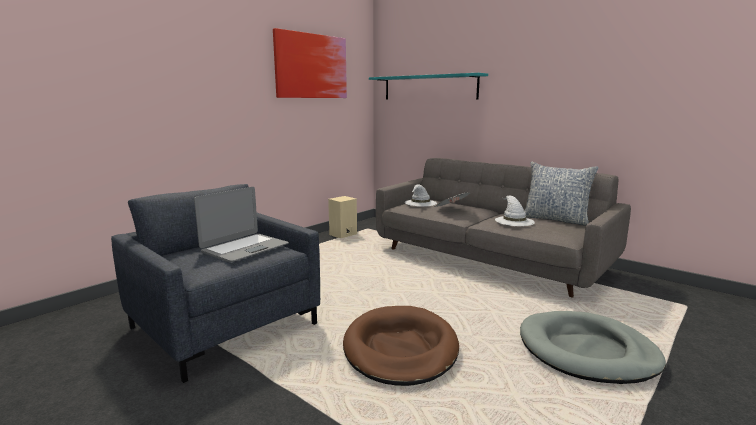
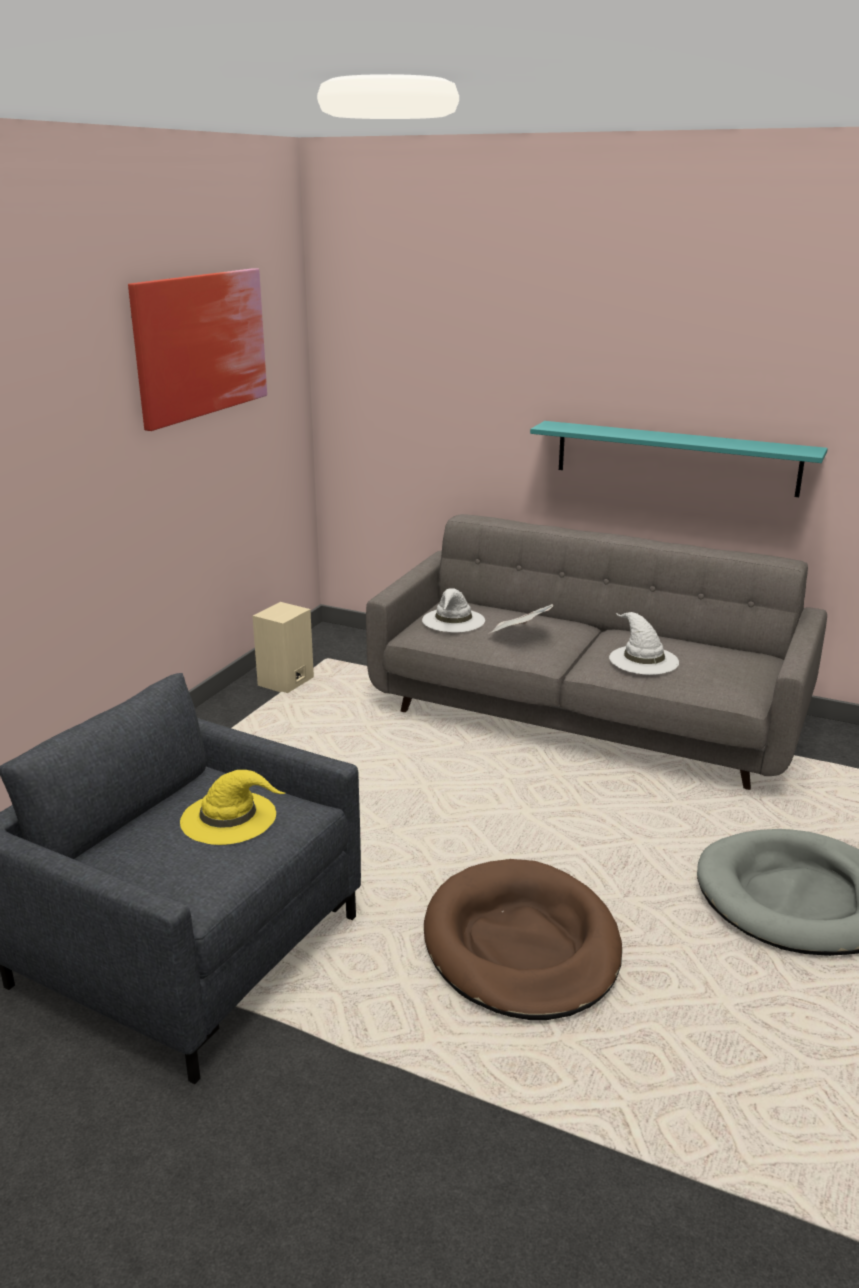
camera: 15 degrees left, 10 degrees up
laptop [194,187,289,262] -> yellow hat [180,770,285,845]
turquoise shelf [369,73,488,100] -> turquoise shelf moved to [530,421,828,497]
pillow [524,162,599,225] -> none

